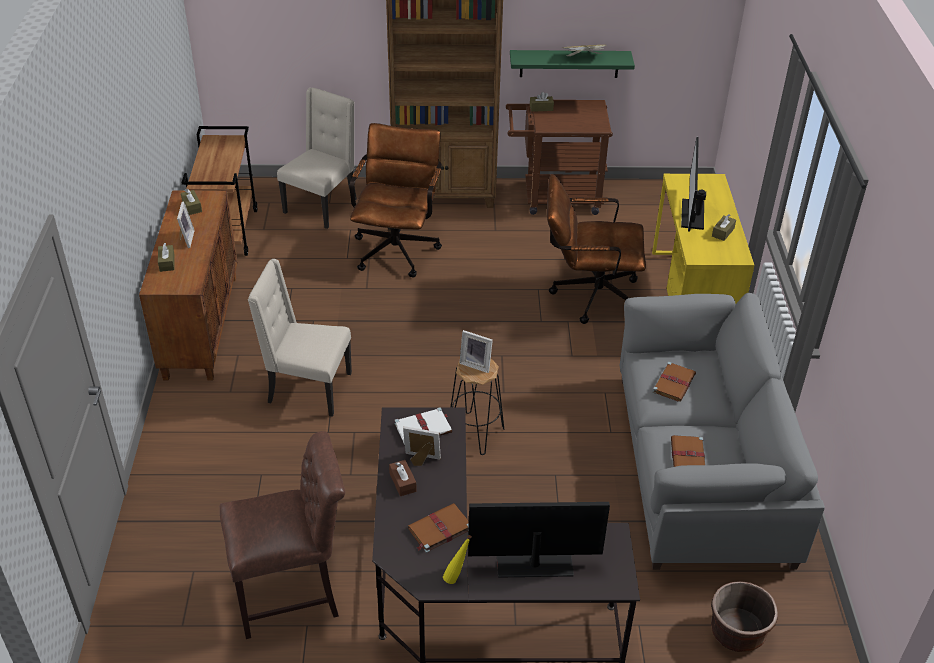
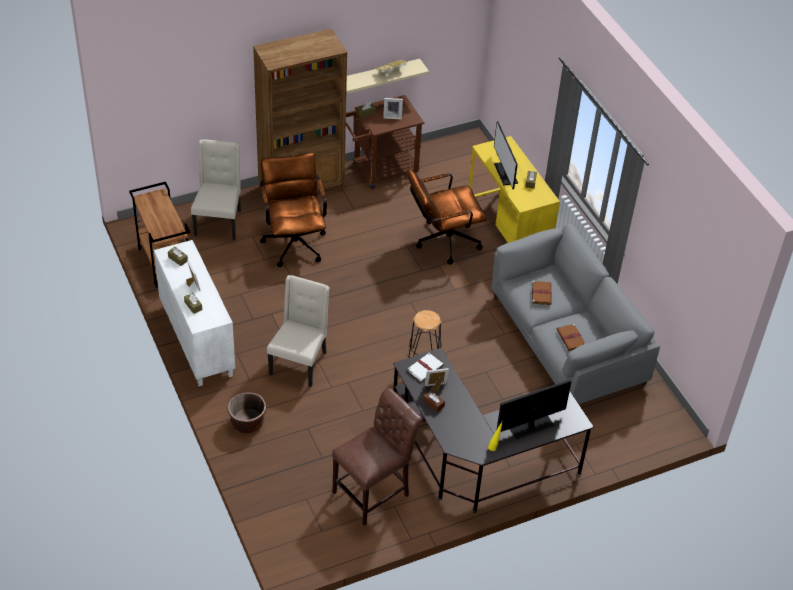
camera: 25 degrees left, 5 degrees up
brown cabinet [139,190,238,381] -> white cabinet [154,240,235,386]
beige chair [248,259,352,417] -> beige chair turned 120 degrees clockwise [267,275,330,387]
brown book [408,503,469,553] -> none
picture frame [459,330,493,373] -> picture frame moved to [383,98,403,119]
green shelf [510,50,635,78] -> beige shelf [346,59,429,94]
brown planter [711,581,778,652] -> brown planter moved to [228,392,267,433]

